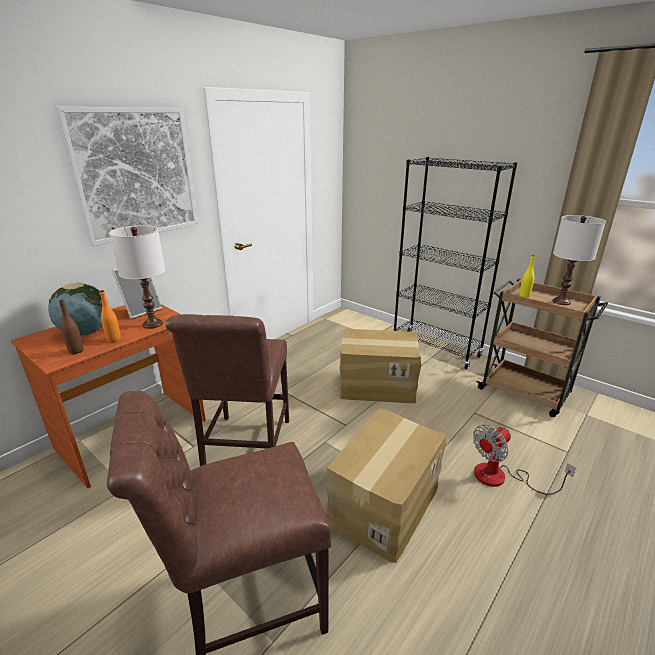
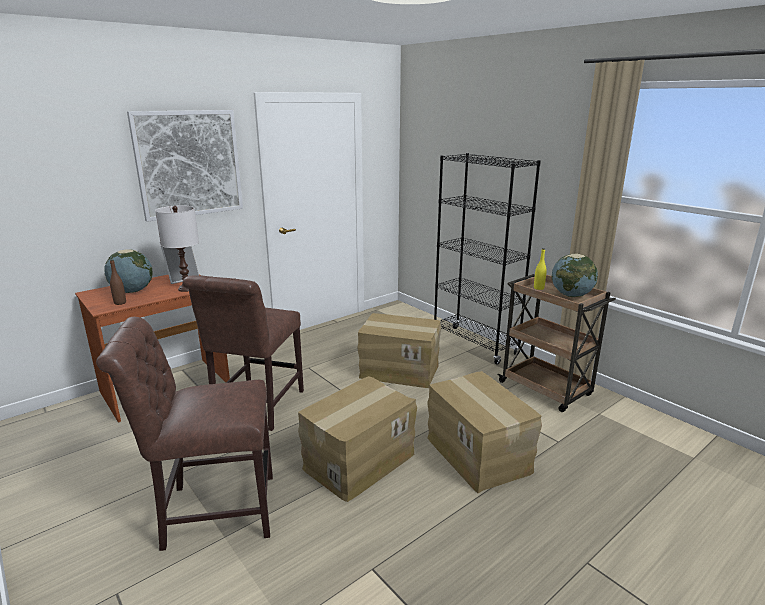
camera: 10 degrees right, 5 degrees down
orange bottle [100,290,121,343] -> none
fan [473,425,576,495] -> cardboard box [427,371,542,493]
white table lamp [552,215,606,305] -> globe [552,253,598,297]

